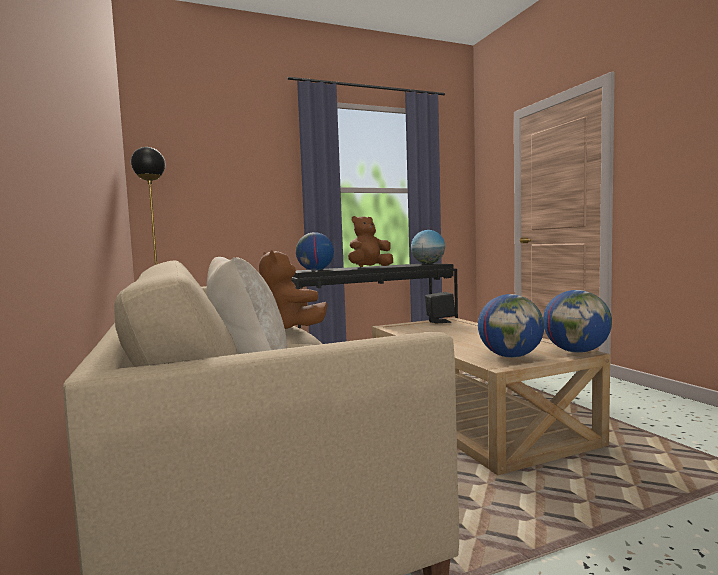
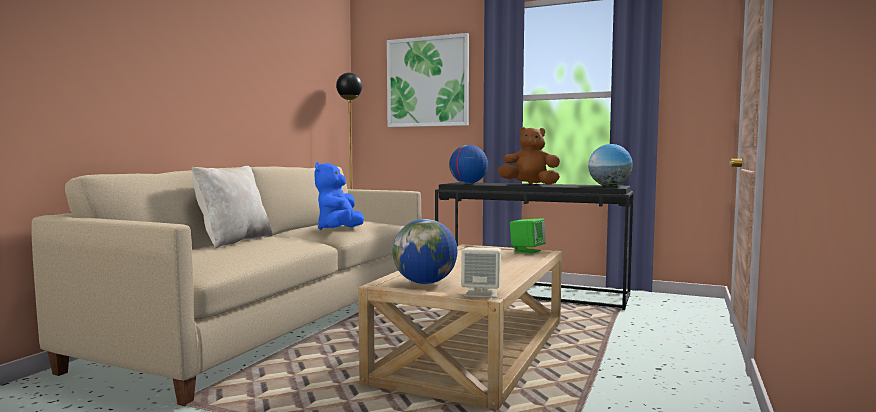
camera: 45 degrees right, 0 degrees up
brown plush toy [259,250,327,329] -> blue plush toy [314,162,364,230]
black speaker [425,292,455,323] -> green speaker [510,219,546,254]
globe [543,290,612,353] -> beige speaker [461,247,501,298]
none -> picture [387,33,469,127]

